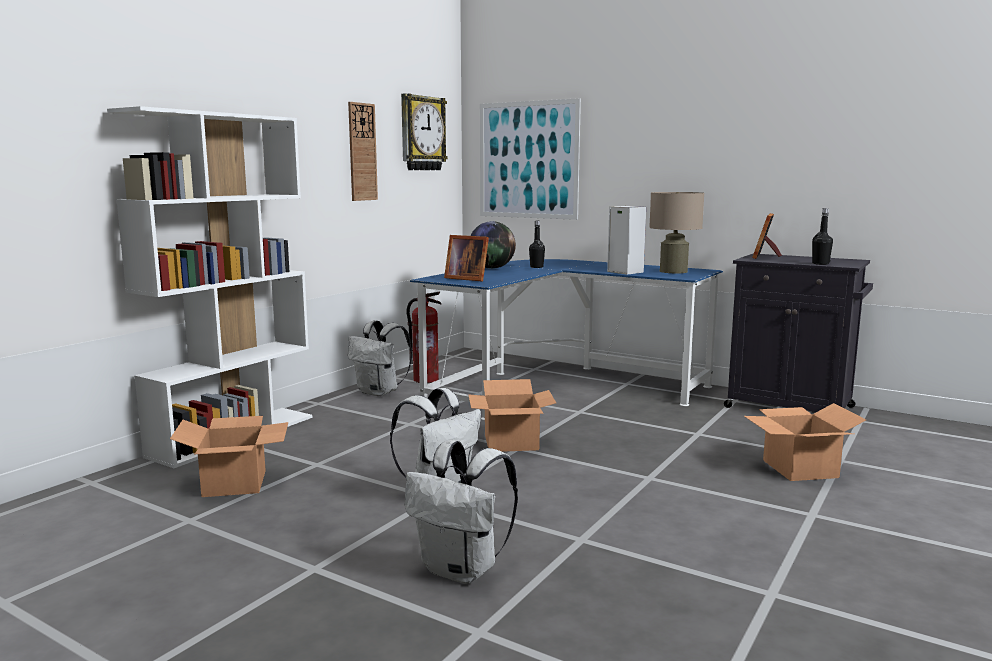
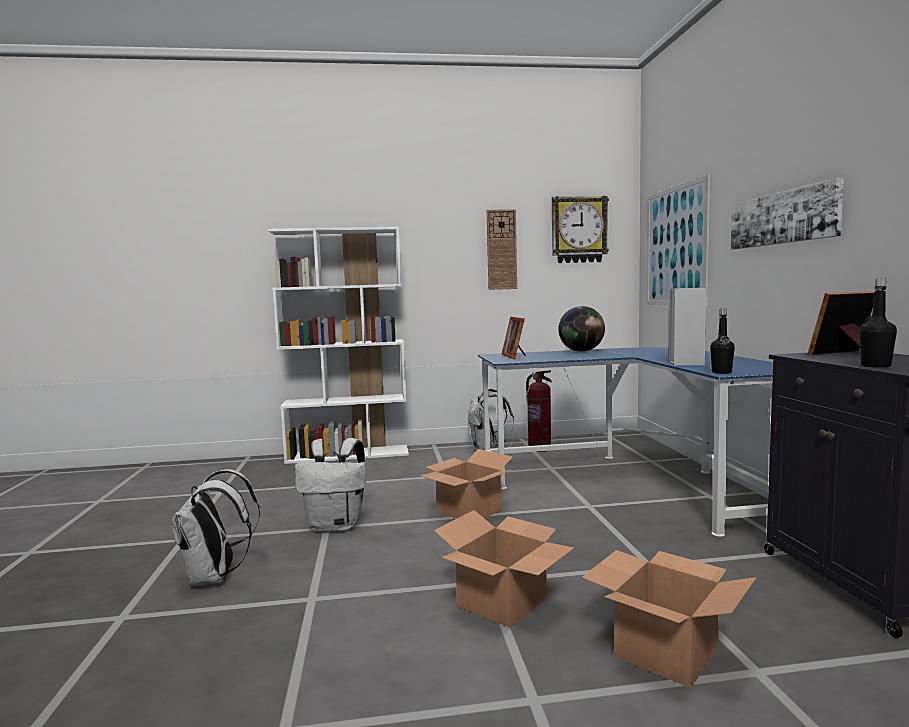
camera: 50 degrees right, 5 degrees down
cardboard box [170,416,288,497] -> cardboard box moved to [434,510,574,628]
black bottle [529,221,545,268] -> black bottle moved to [710,309,735,374]
beige table lamp [649,192,704,273] -> none
none -> picture [731,177,844,249]

